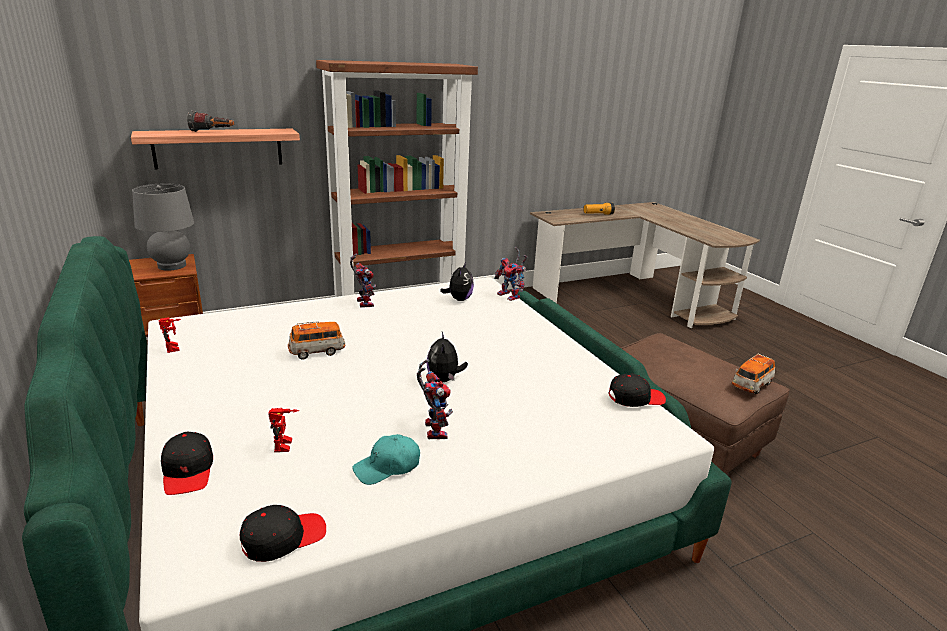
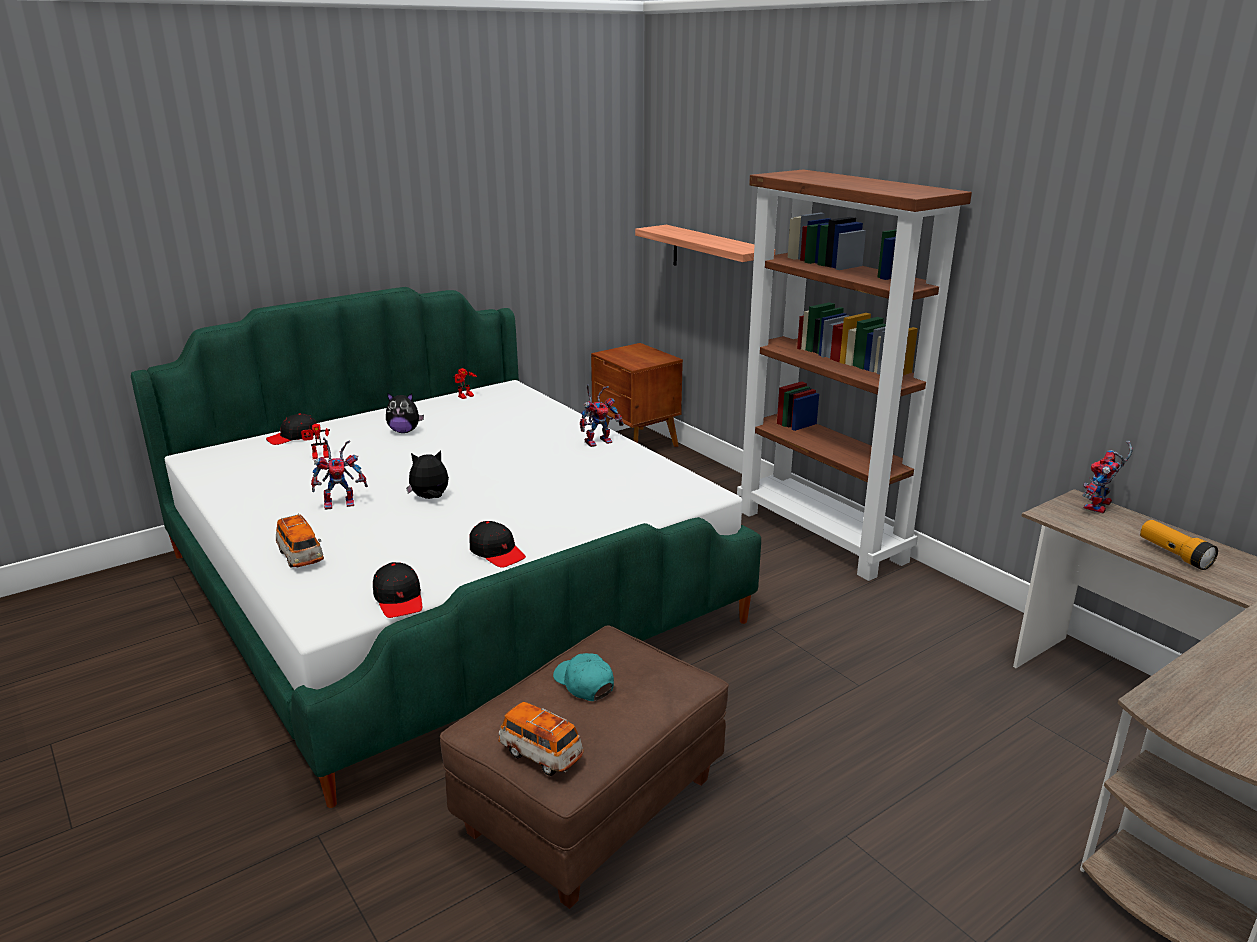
camera: 80 degrees right, 0 degrees up
grey table lamp [132,183,194,270] -> none
flashlight [187,111,234,132] -> none
black cap [240,505,326,562] -> black cap moved to [470,521,526,568]
toy car [288,321,345,360] -> toy car moved to [276,513,324,568]
turquoise cap [352,434,420,485] -> turquoise cap moved to [553,653,614,701]
plush toy [440,262,474,301] -> plush toy moved to [386,393,424,433]
toy robot [494,247,527,301] -> toy robot moved to [1083,441,1133,513]

